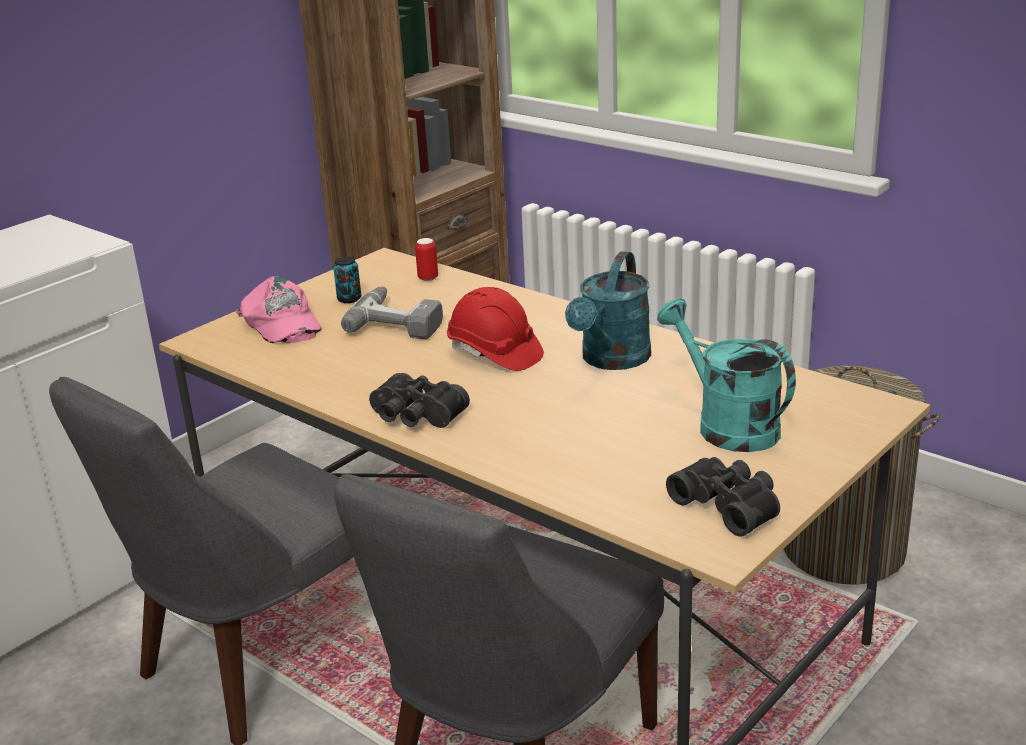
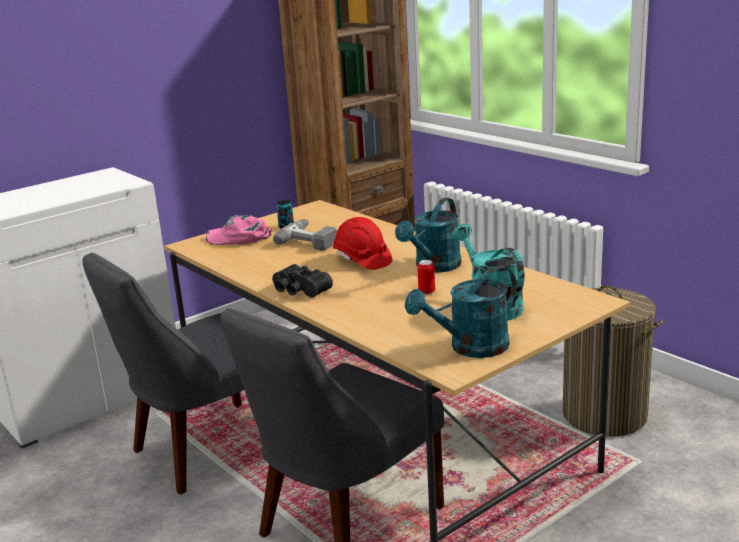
camera: 10 degrees right, 5 degrees down
pink cap [236,276,322,343] -> pink cap turned 120 degrees clockwise [206,215,272,245]
can [415,238,438,281] -> can moved to [417,260,435,295]
black binoculars [666,457,780,537] -> turquoise watering can [405,266,517,358]

